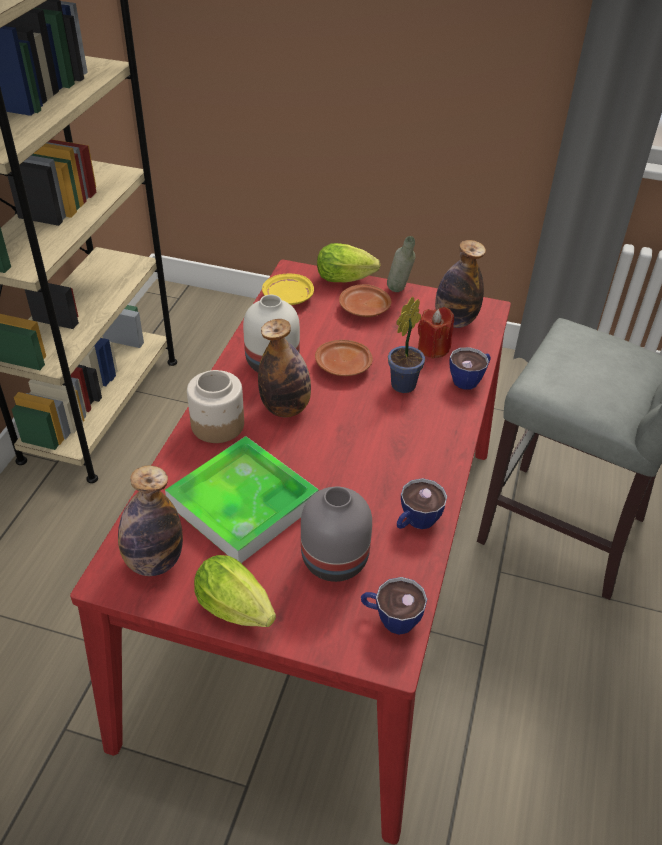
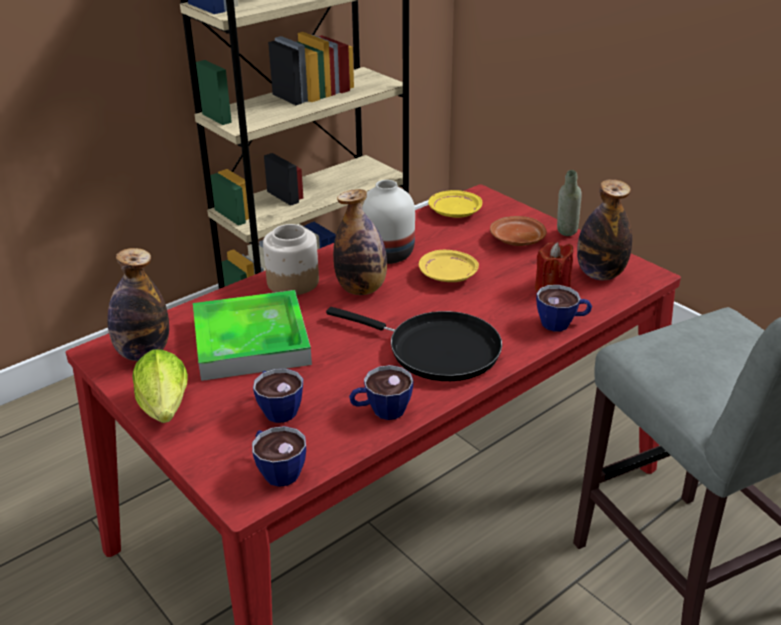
camera: 35 degrees right, 10 degrees down
grey vase [301,486,372,582] -> cup [253,369,303,423]
brown plate [315,340,373,376] -> yellow plate [419,250,479,282]
lettuce [317,243,380,283] -> none
potted plant [388,297,425,393] -> none
none -> black frying pan [326,307,502,381]

